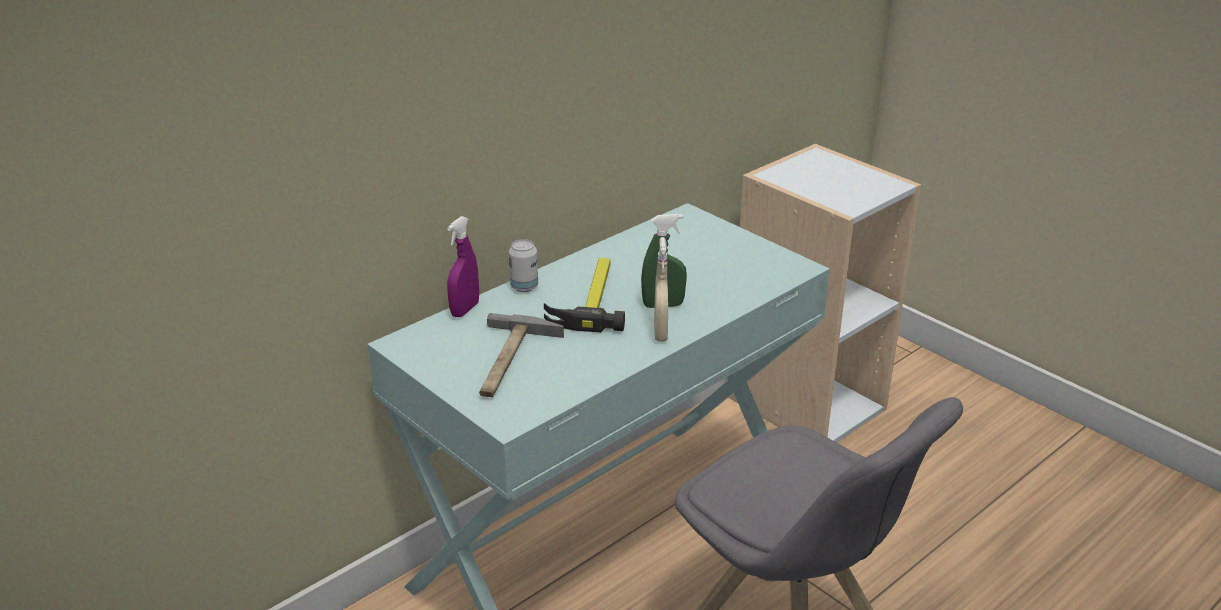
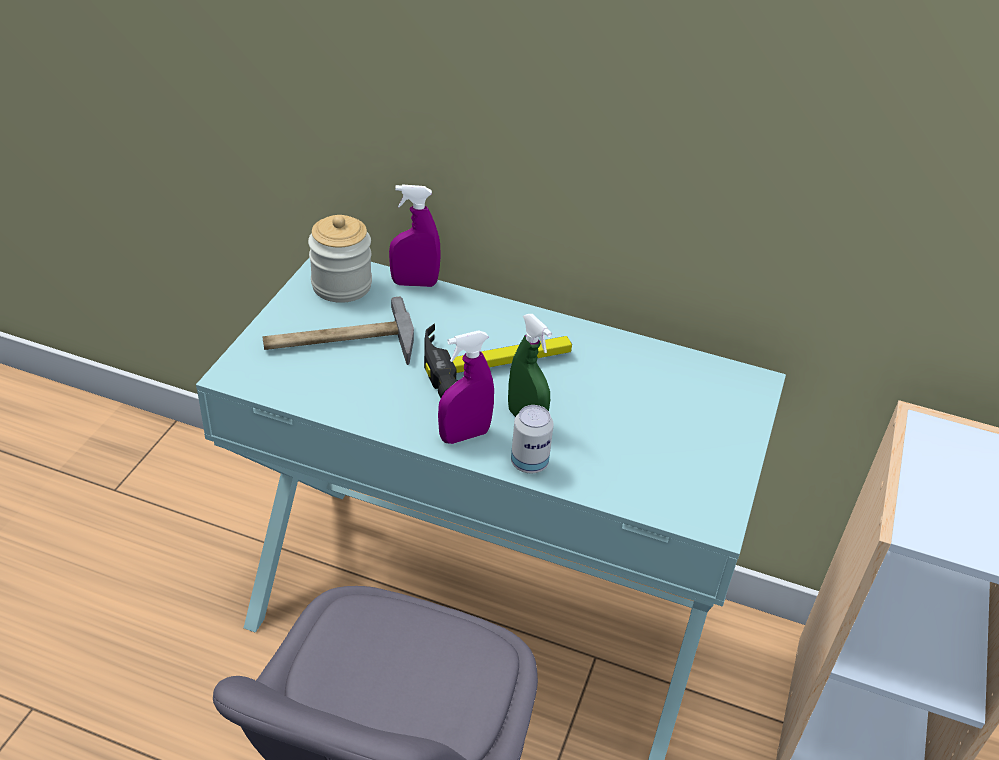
camera: 60 degrees right, 10 degrees up
can [509,239,538,292] -> can moved to [511,405,554,473]
beige spray bottle [654,237,668,342] -> purple spray bottle [438,330,494,444]
none -> jar [308,215,372,303]

